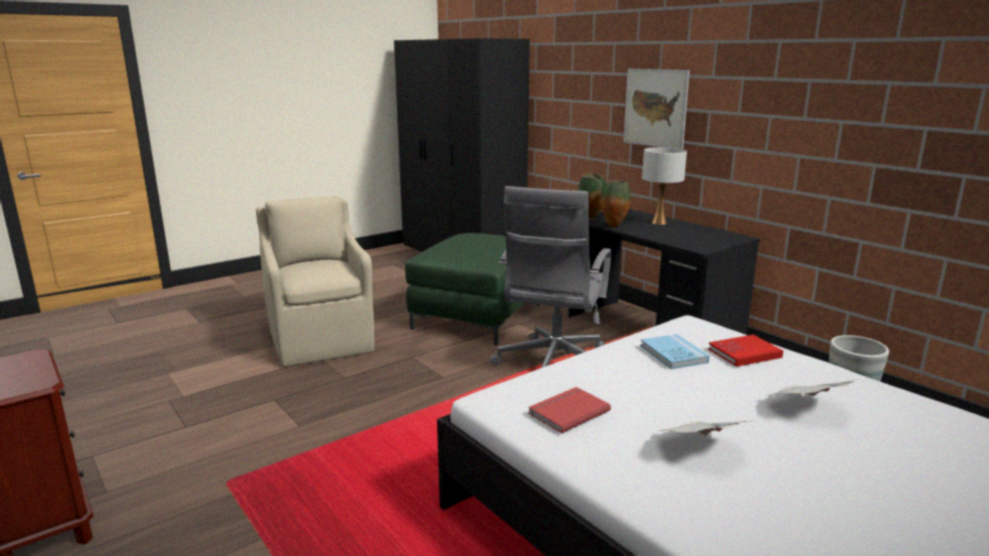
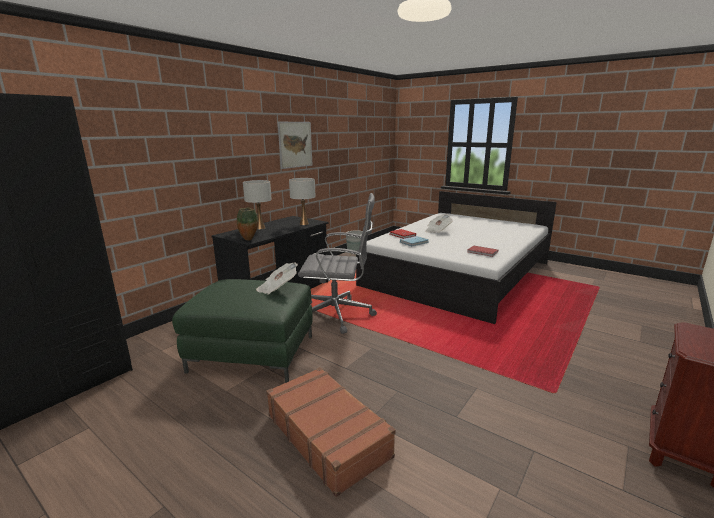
camera: 105 degrees left, 0 degrees up
beige armchair [256,196,374,367] -> brown suitcase [266,367,396,497]
vase [600,180,631,228] -> none
picture [623,69,690,149] -> picture moved to [278,122,313,169]
newspaper [655,421,747,435] -> newspaper moved to [256,263,298,295]
none -> white table lamp [289,178,316,225]

